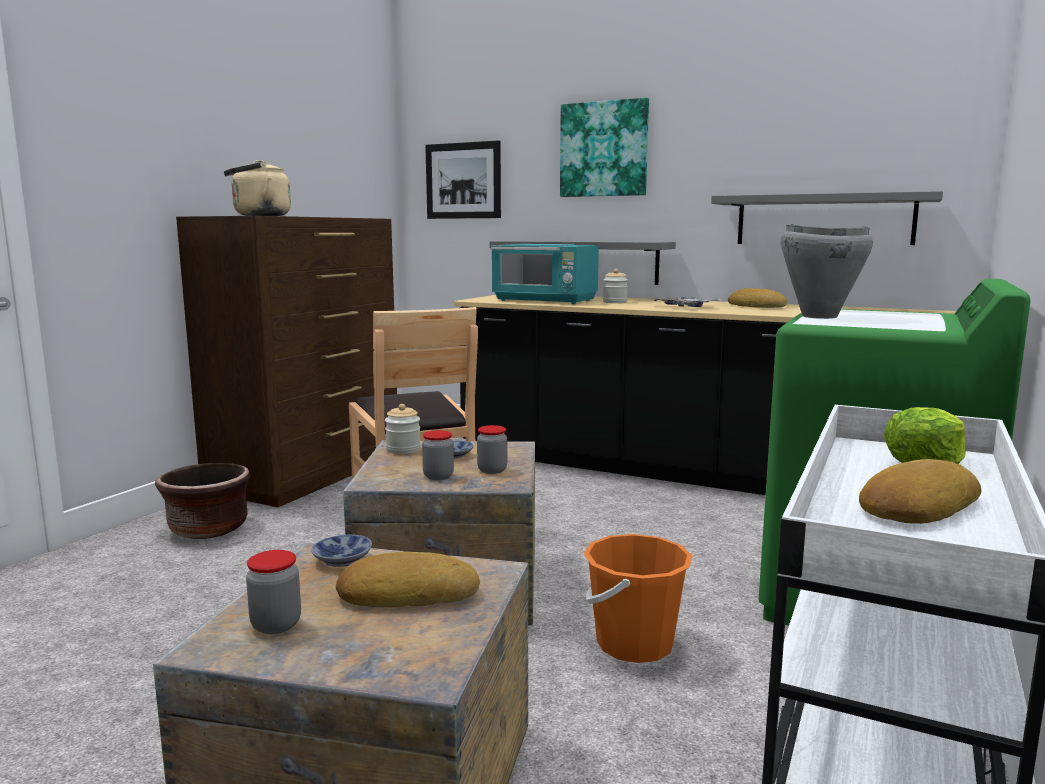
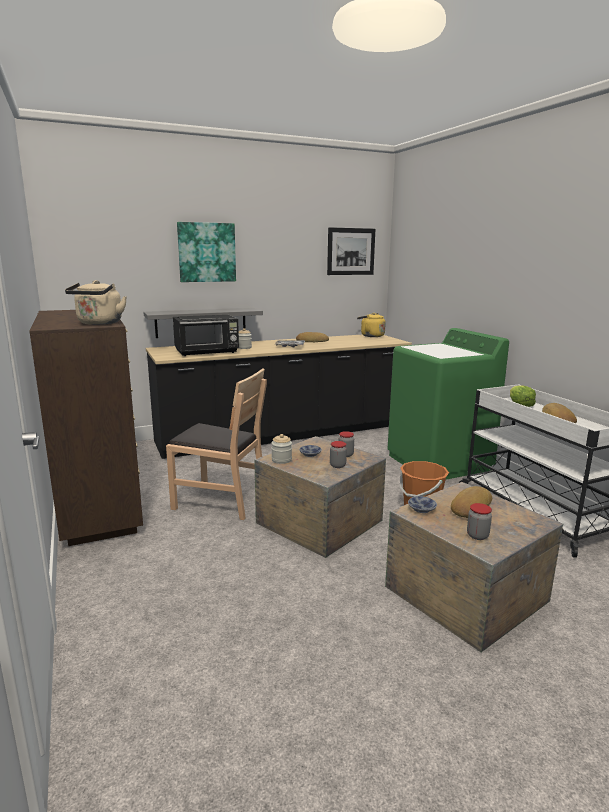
camera: 50 degrees left, 5 degrees up
brown planter [155,463,250,539] -> none
picture [425,140,501,219] -> picture moved to [327,227,375,275]
turquoise microwave [491,244,599,304] -> black microwave [173,315,239,356]
grey shelf [711,191,943,245] -> none
grey cooking pot [781,224,873,319] -> none
none -> yellow kettle [357,313,386,337]

